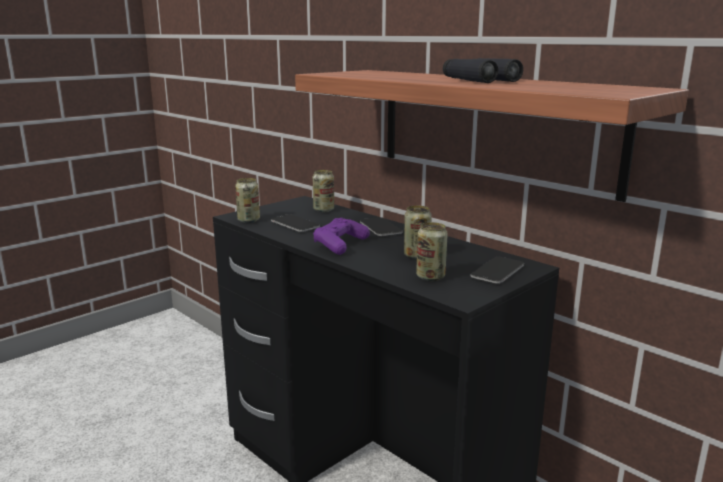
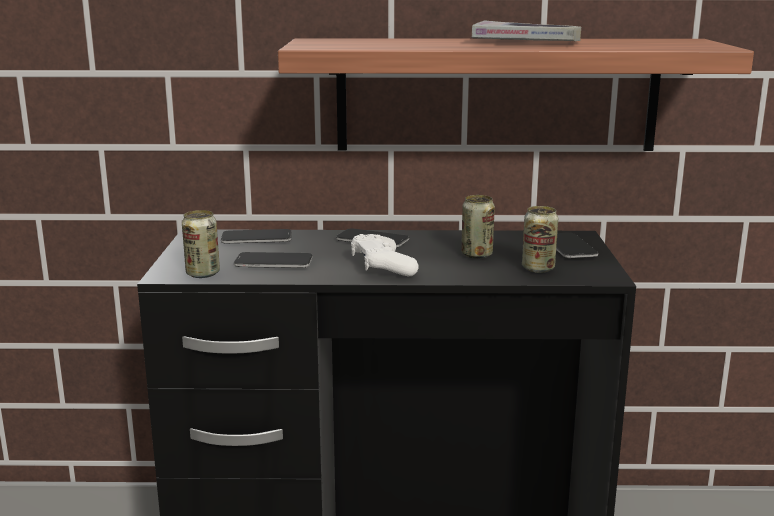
camera: 45 degrees left, 0 degrees up
can [313,170,334,212] -> phone [221,229,292,243]
purple game controller [313,218,370,255] -> white game controller [351,234,419,277]
black binoculars [443,58,523,83] -> book [472,20,581,41]

